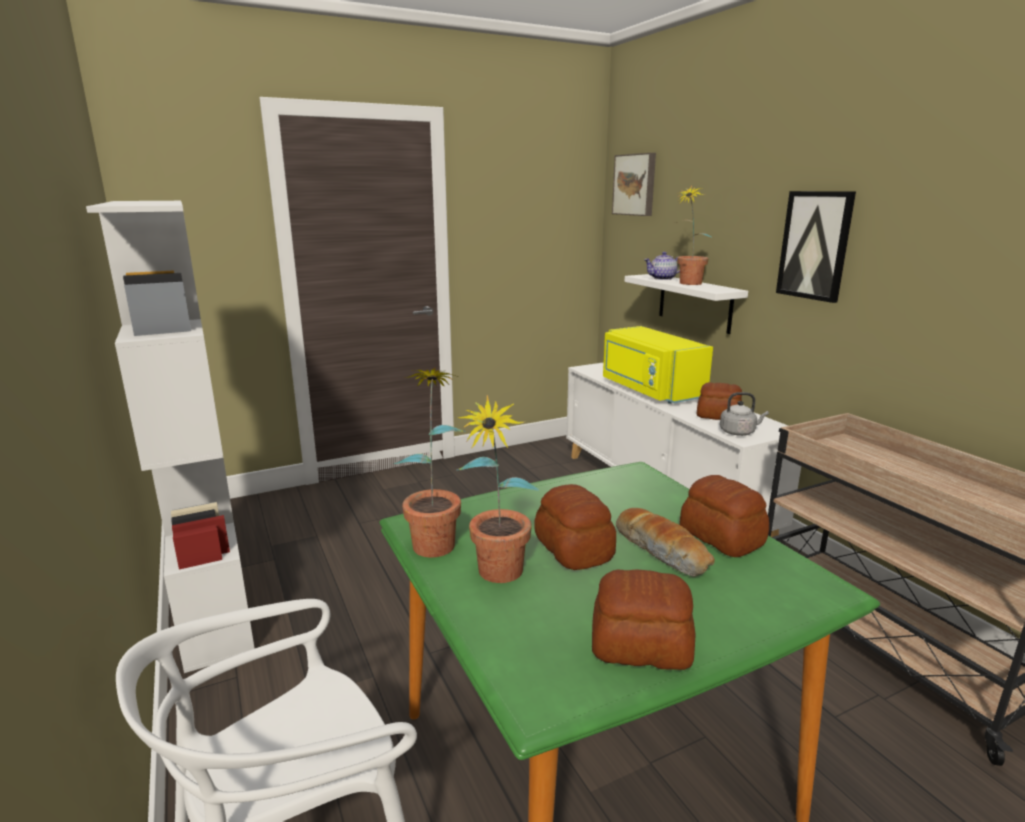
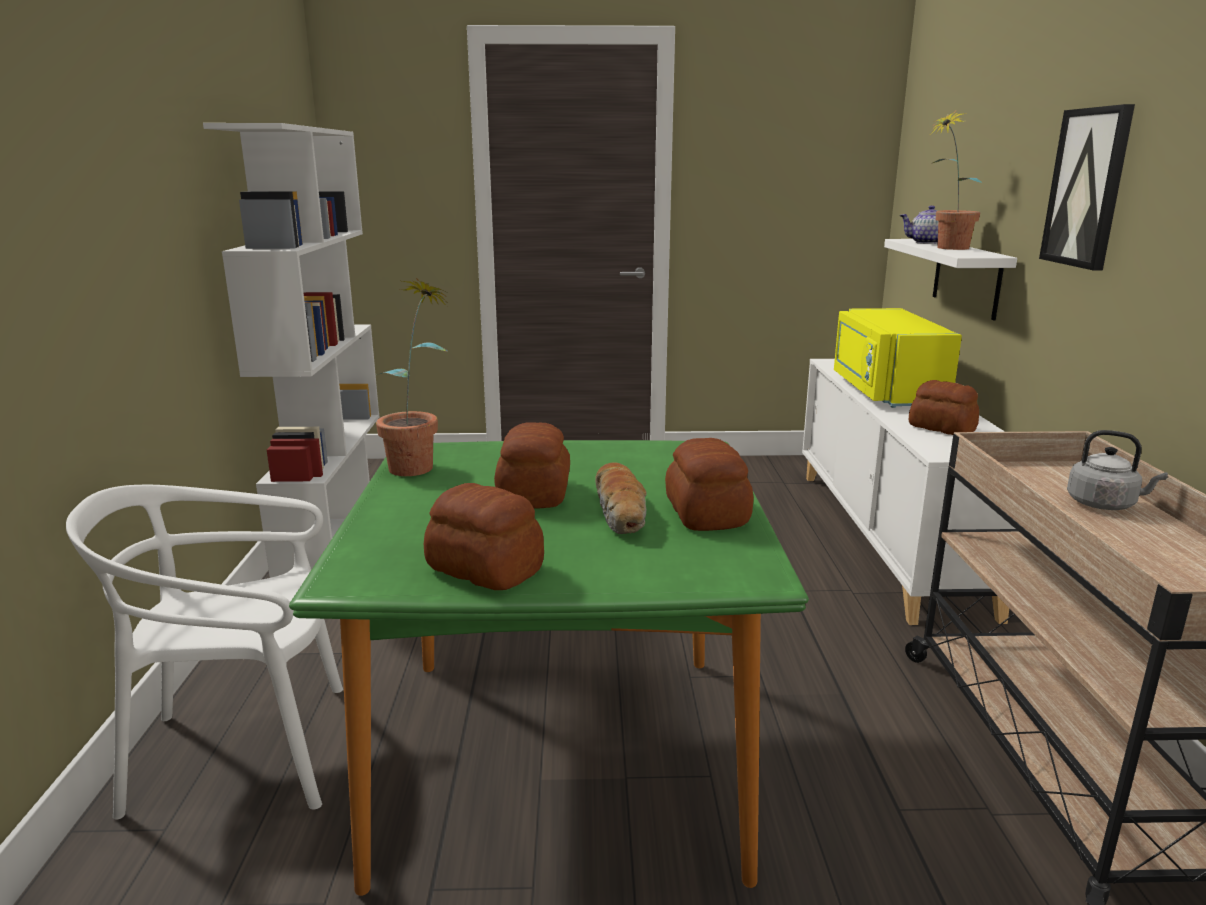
camera: 25 degrees right, 0 degrees up
potted plant [456,395,539,583] -> none
picture [612,153,656,216] -> none
grey kettle [720,392,769,436] -> grey kettle moved to [1067,430,1168,510]

